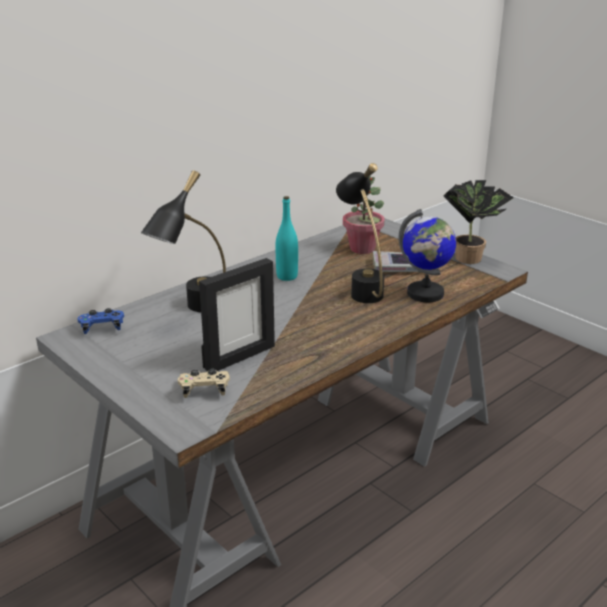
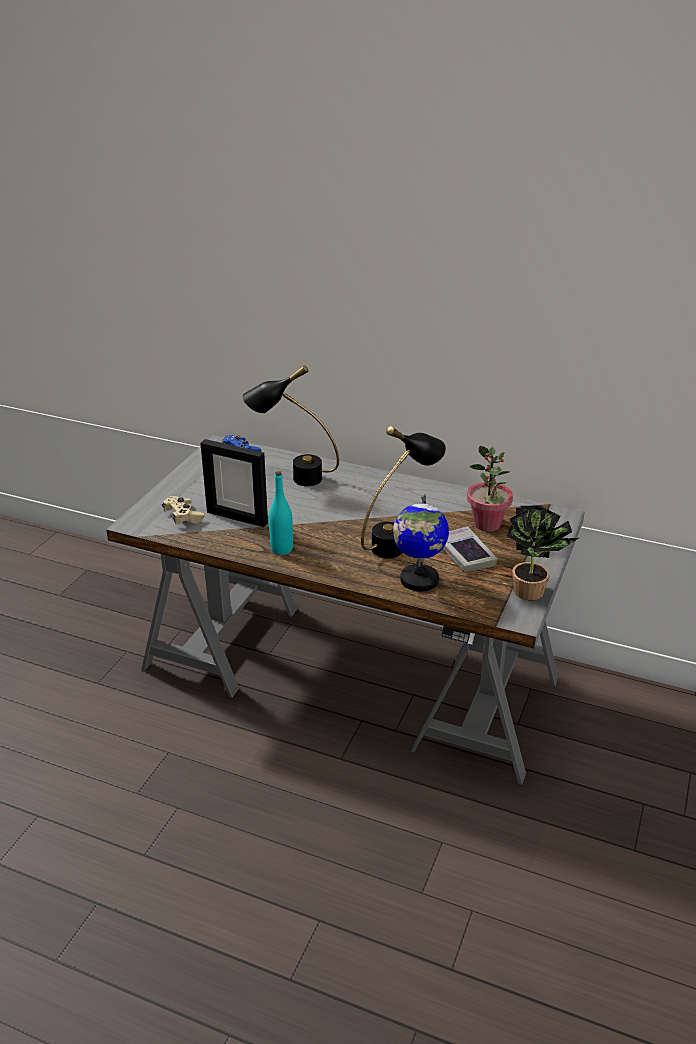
camera: 65 degrees right, 5 degrees up
turquoise bottle [276,196,298,281] -> turquoise bottle moved to [269,471,293,555]

